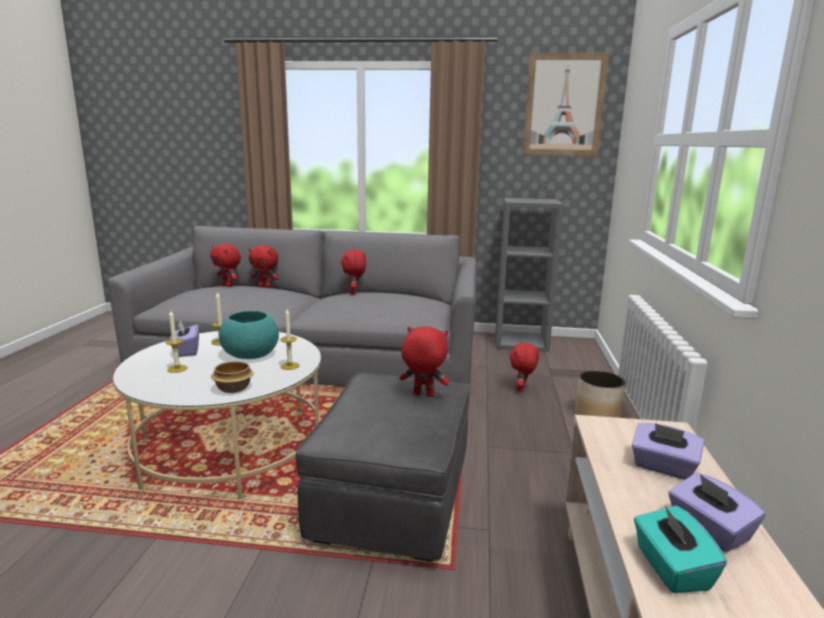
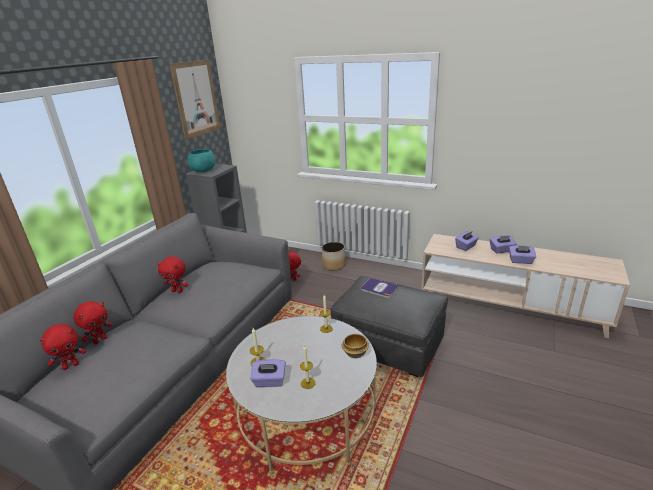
camera: 70 degrees left, 10 degrees up
turquoise bowl [219,311,279,359] -> turquoise bowl moved to [187,149,216,173]
red plush toy [399,326,449,397] -> book [361,278,399,298]
turquoise tissue box [634,505,727,593] -> purple tissue box [509,245,536,264]

